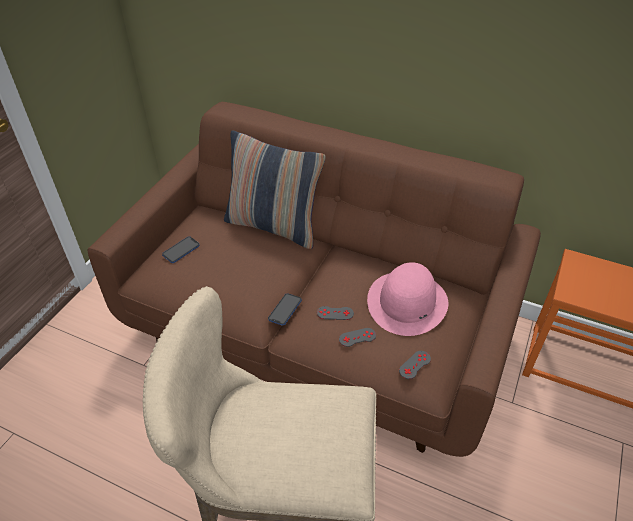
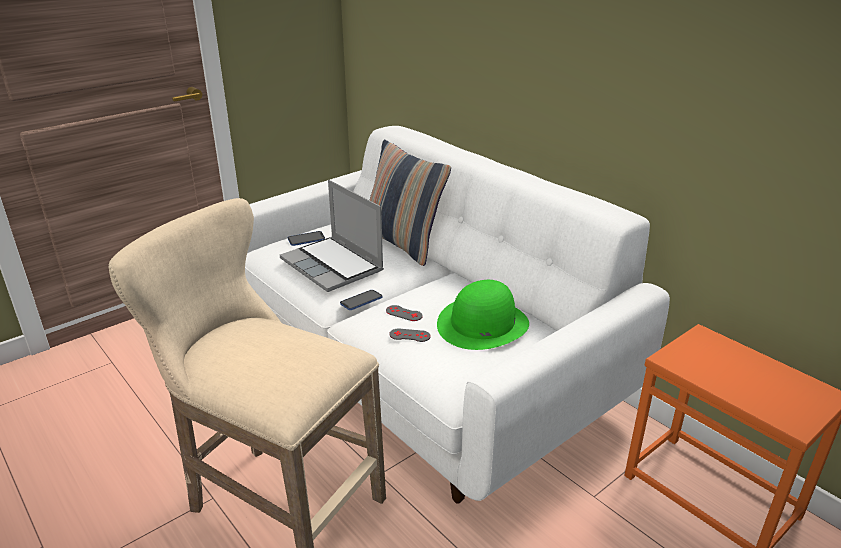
camera: 25 degrees right, 15 degrees down
brown sofa [88,102,541,457] -> white sofa [245,126,670,504]
pink hat [367,262,448,336] -> green hat [437,280,529,350]
grey game controller [399,351,431,379] -> none
none -> laptop [280,180,384,292]

